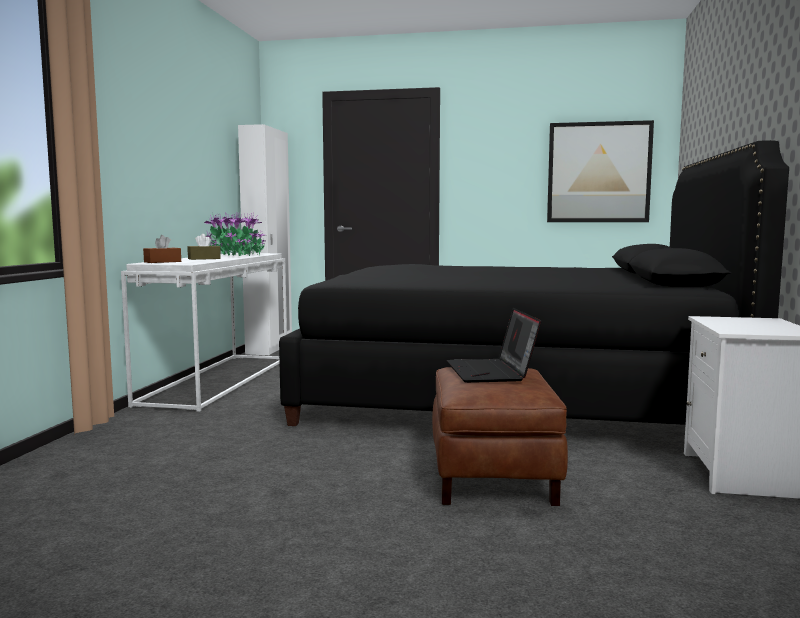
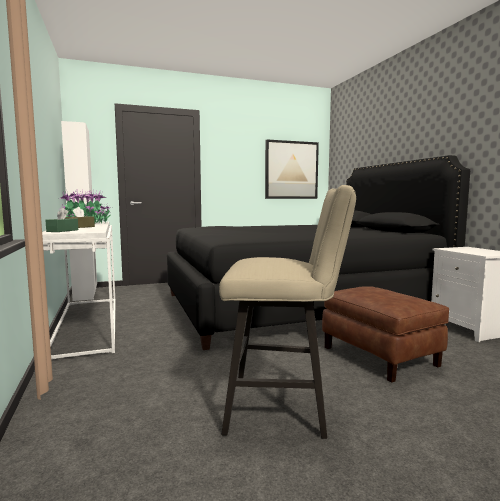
camera: 30 degrees left, 0 degrees up
brown tissue box [143,235,181,263] -> green tissue box [45,208,78,232]
laptop [447,308,541,383] -> none
none -> beige stool [219,185,356,439]

